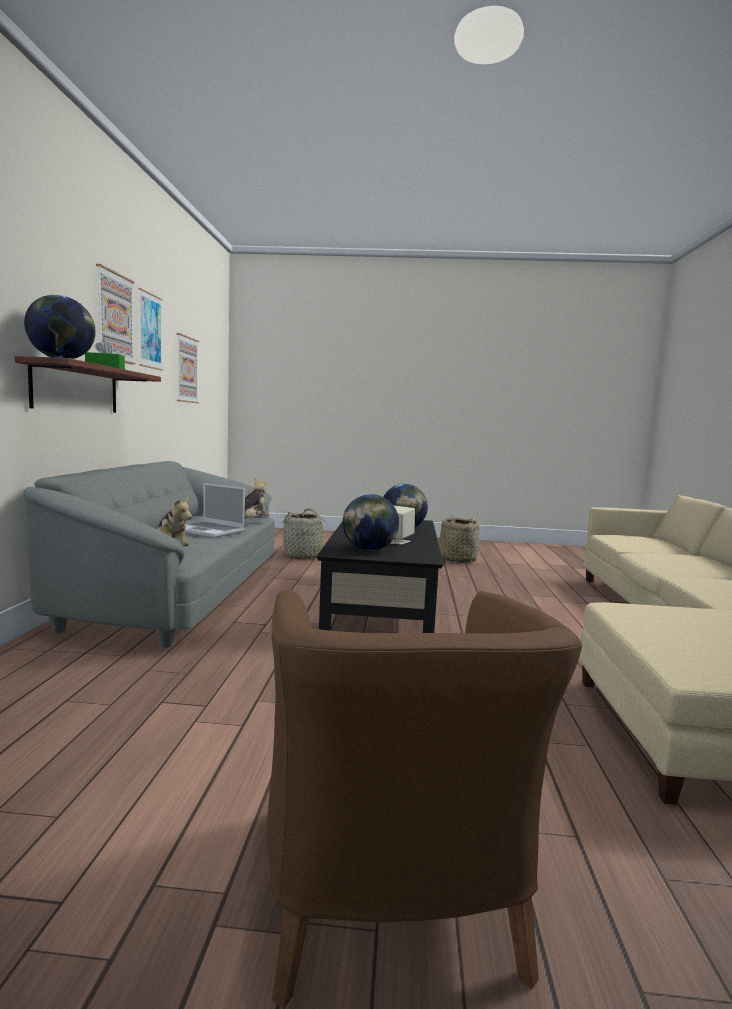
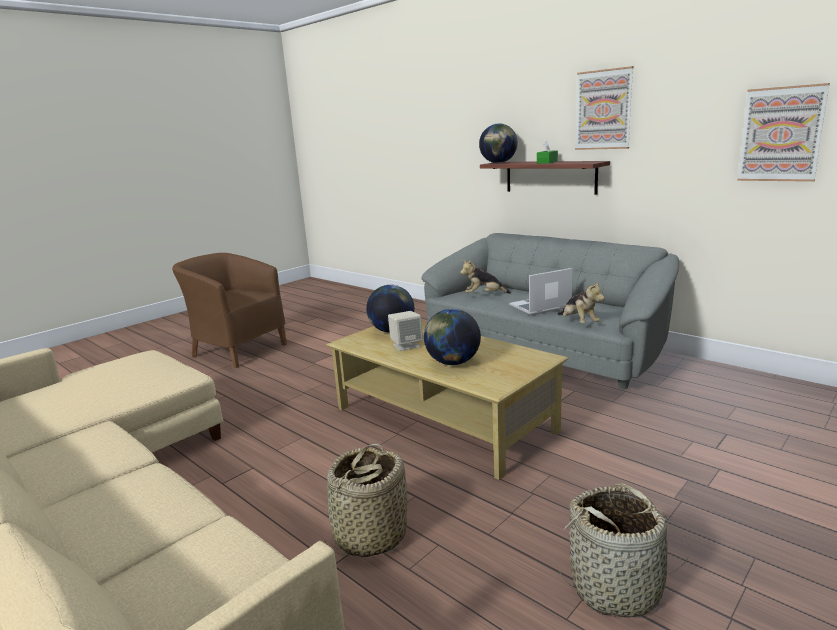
camera: 130 degrees right, 10 degrees up
picture [138,288,163,371] -> none
basket [278,508,333,559] -> basket moved to [324,444,407,557]
black coffee table [316,520,444,633] -> beige coffee table [326,321,568,480]

